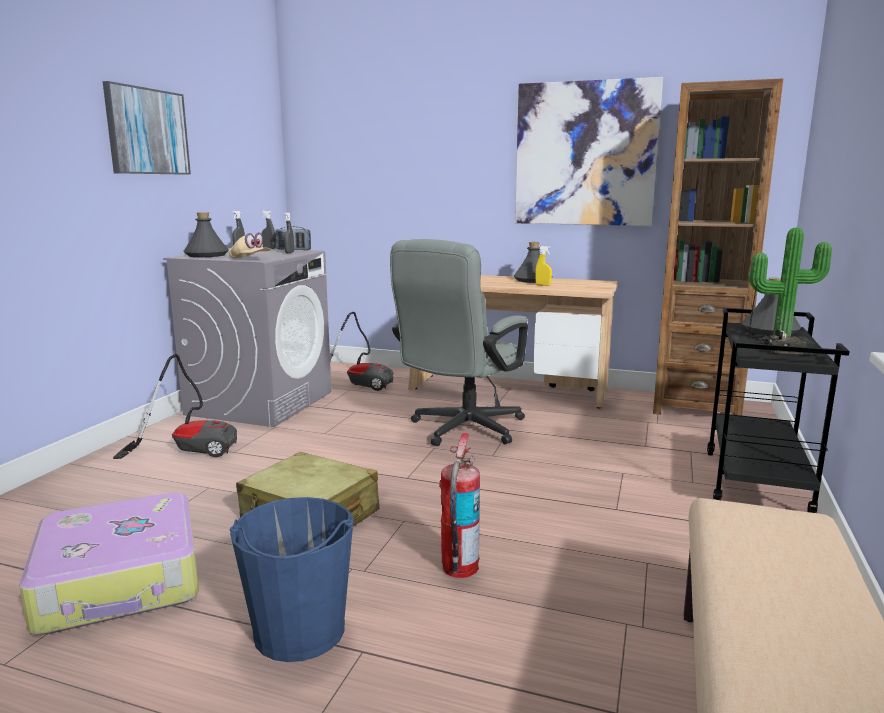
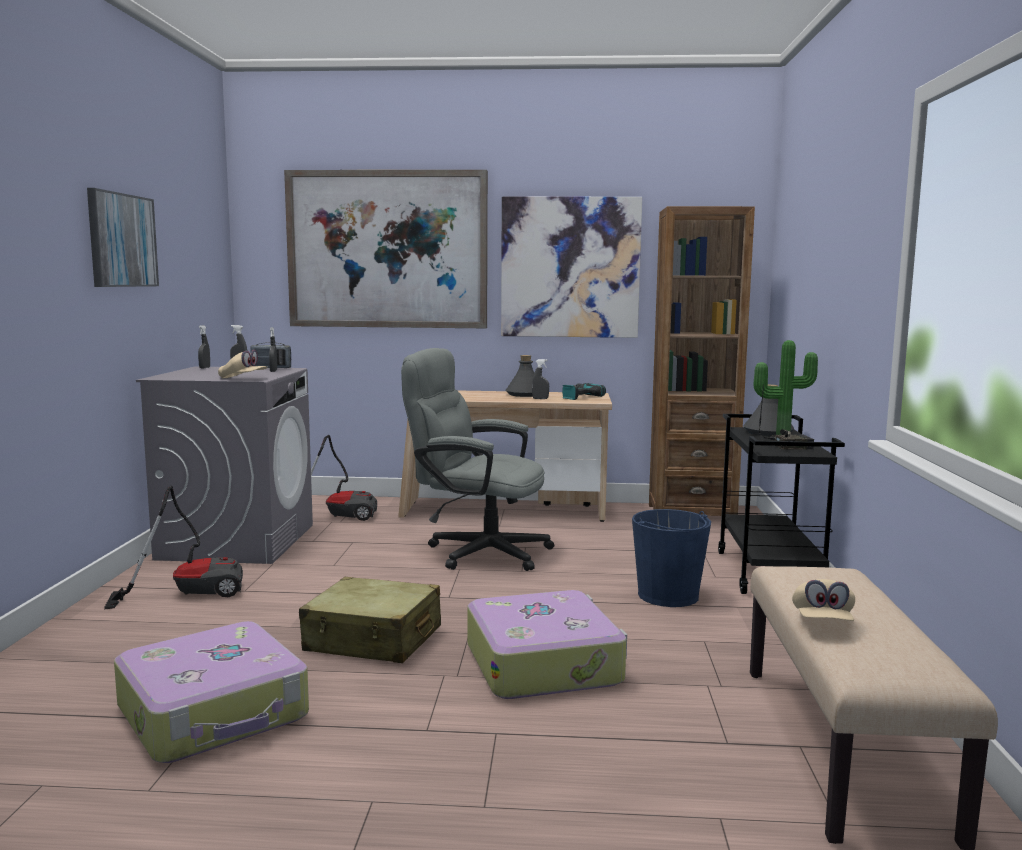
camera: 15 degrees left, 5 degrees down
grey bottle [183,212,229,257] -> none
blue bucket [230,497,353,662] -> blue bucket moved to [632,509,711,607]
grey office chair [390,239,528,446] -> grey office chair turned 90 degrees clockwise [401,348,554,571]
fire extinguisher [439,433,480,578] -> suitcase [467,590,627,699]
yellow spray bottle [535,246,552,286] -> grey spray bottle [532,359,549,399]
none -> picture [284,170,488,328]
none -> power drill [562,383,606,400]
none -> beige cap [792,579,855,621]

